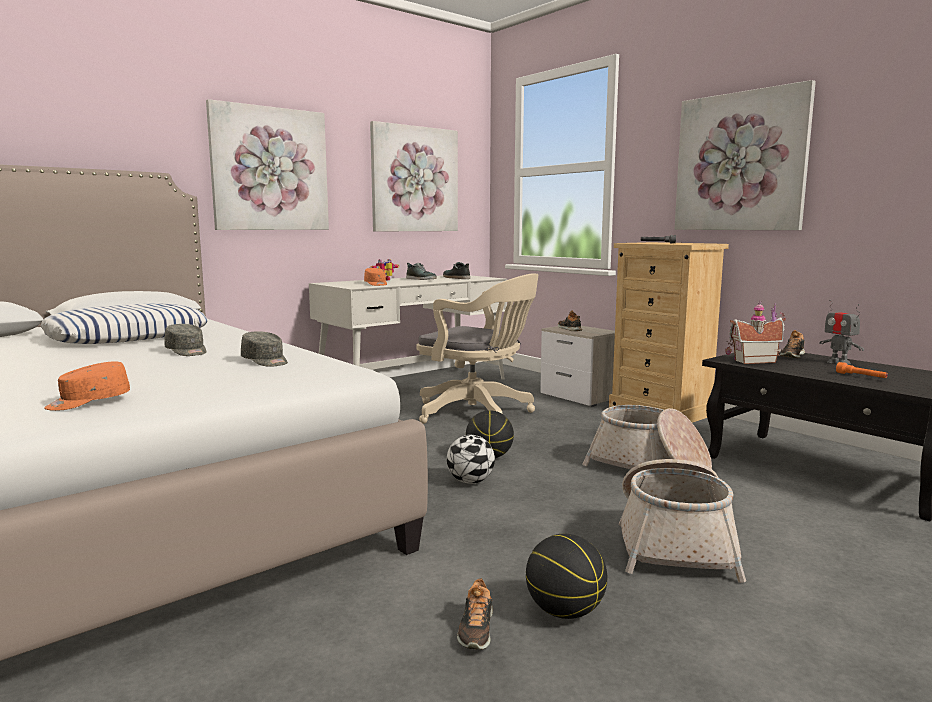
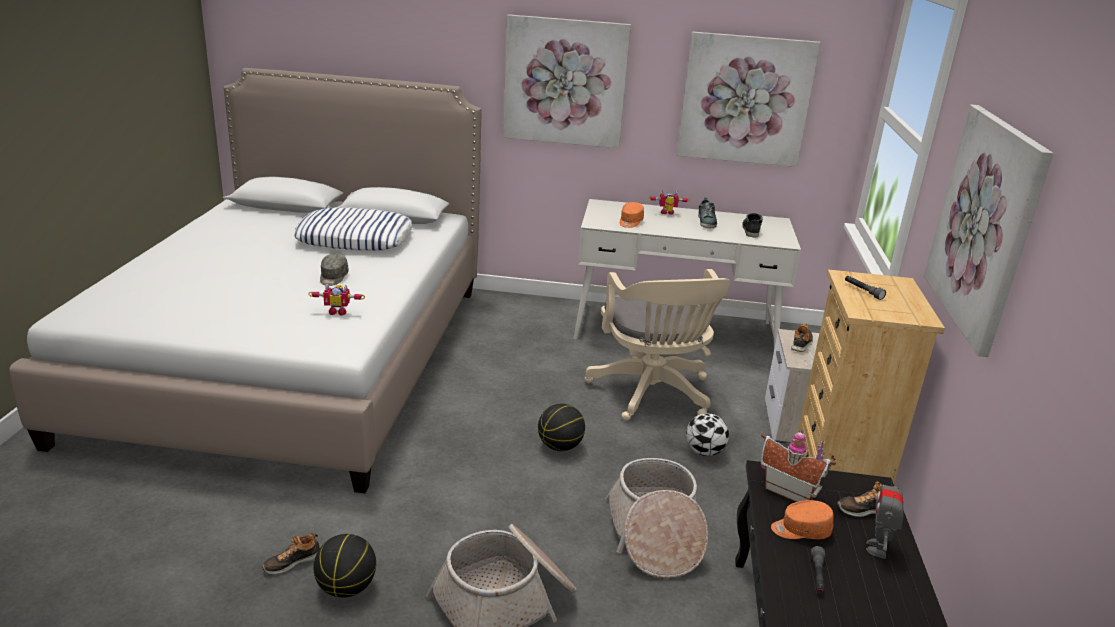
camera: 45 degrees right, 15 degrees up
orange cap [44,361,130,411] -> orange cap moved to [771,500,834,539]
grey cap [241,331,288,367] -> toy robot [308,284,365,316]
football [447,435,495,484] -> football moved to [686,413,729,456]
orange flashlight [836,362,888,378] -> grey flashlight [811,546,826,594]

